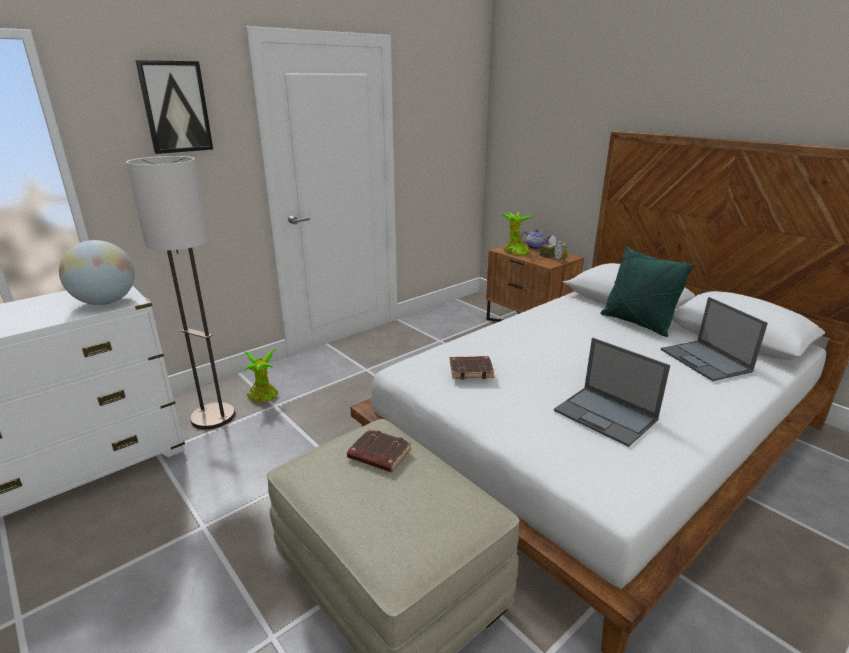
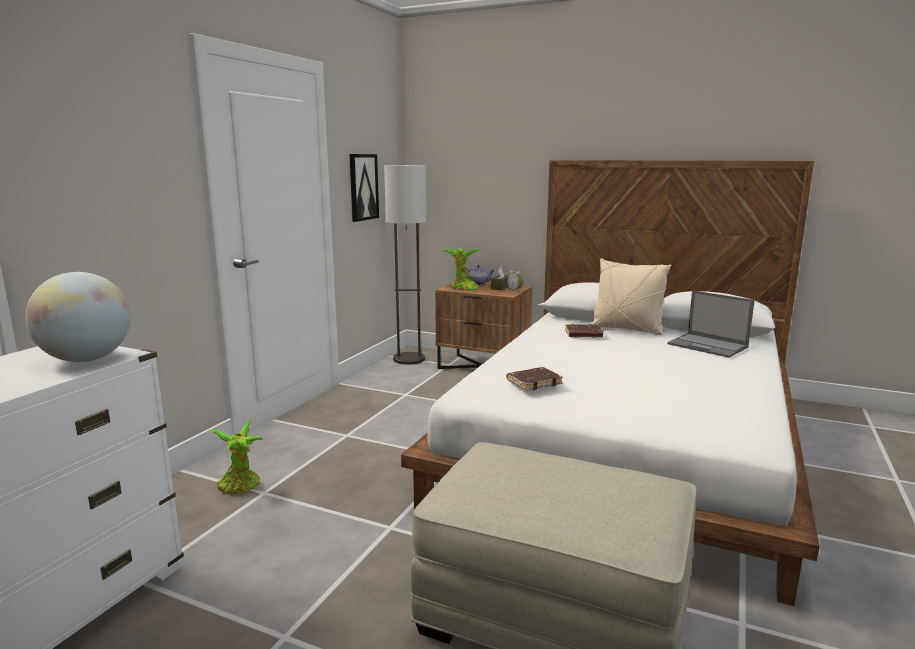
camera: 25 degrees left, 10 degrees down
floor lamp [126,156,235,429] -> floor lamp moved to [384,165,427,365]
picture [135,60,213,154] -> picture moved to [349,154,379,222]
brown book [347,429,412,472] -> brown book moved to [565,324,603,337]
laptop [554,338,670,447] -> none
green pillow [600,246,695,337] -> beige pillow [590,258,671,335]

